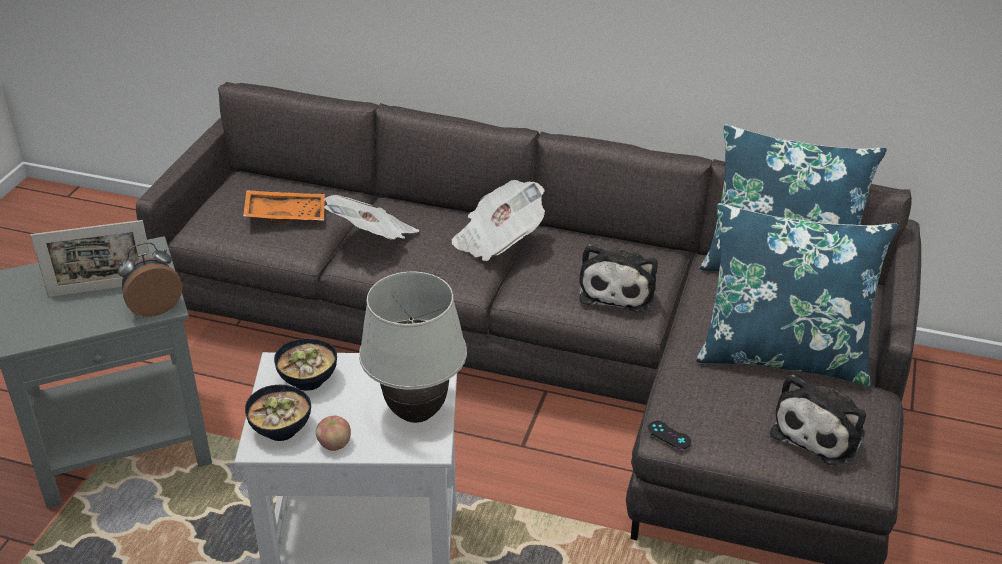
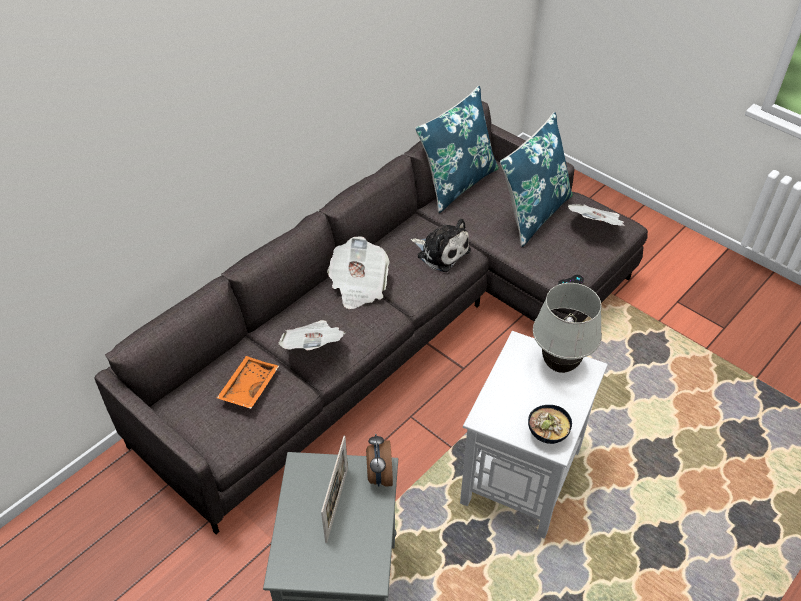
camera: 65 degrees left, 10 degrees up
bowl [274,338,337,391] -> none
apple [316,416,351,451] -> none
plush toy [770,375,866,466] -> newspaper [568,204,625,226]

